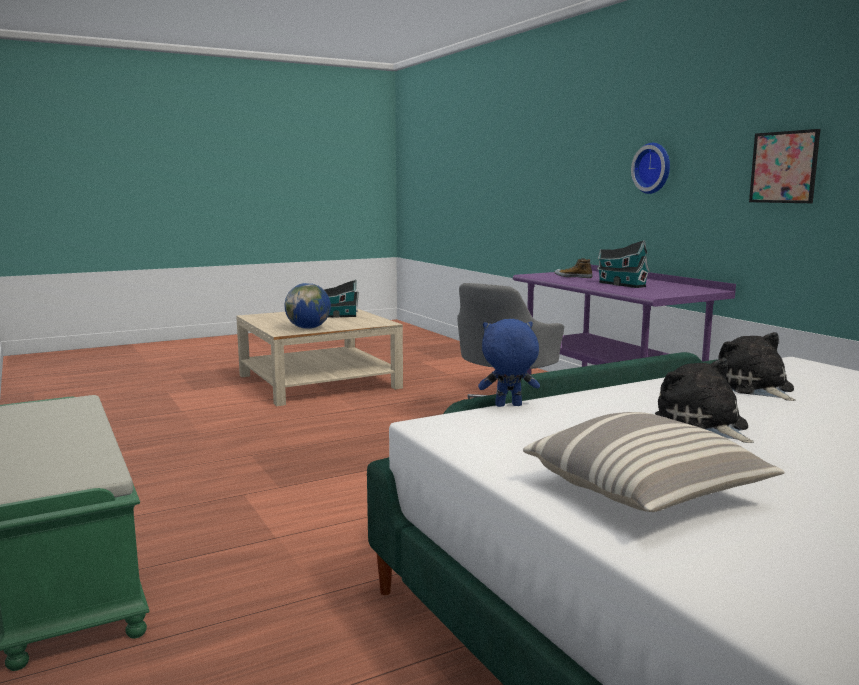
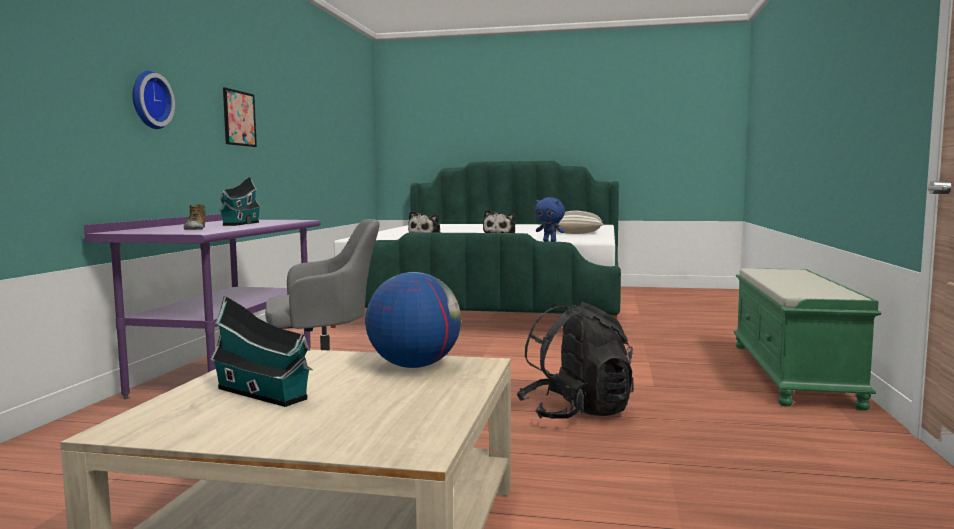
camera: 140 degrees left, 5 degrees down
none -> black backpack [516,302,634,419]

